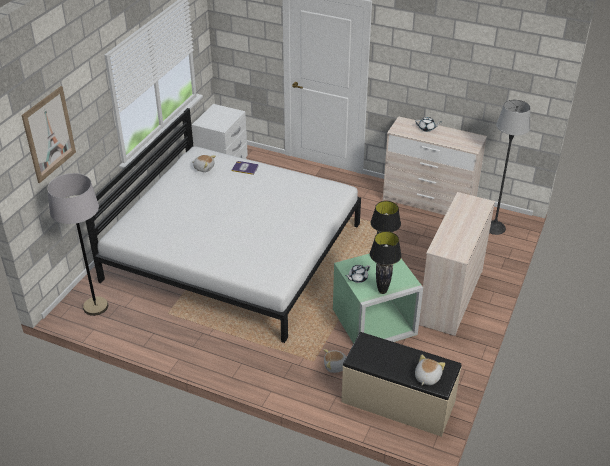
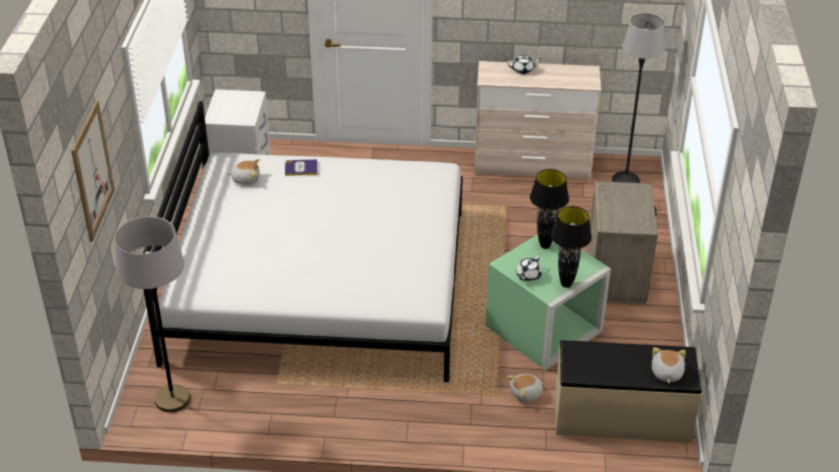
camera: 20 degrees left, 0 degrees up
beige dresser [419,192,495,336] -> beige nightstand [588,181,658,304]

